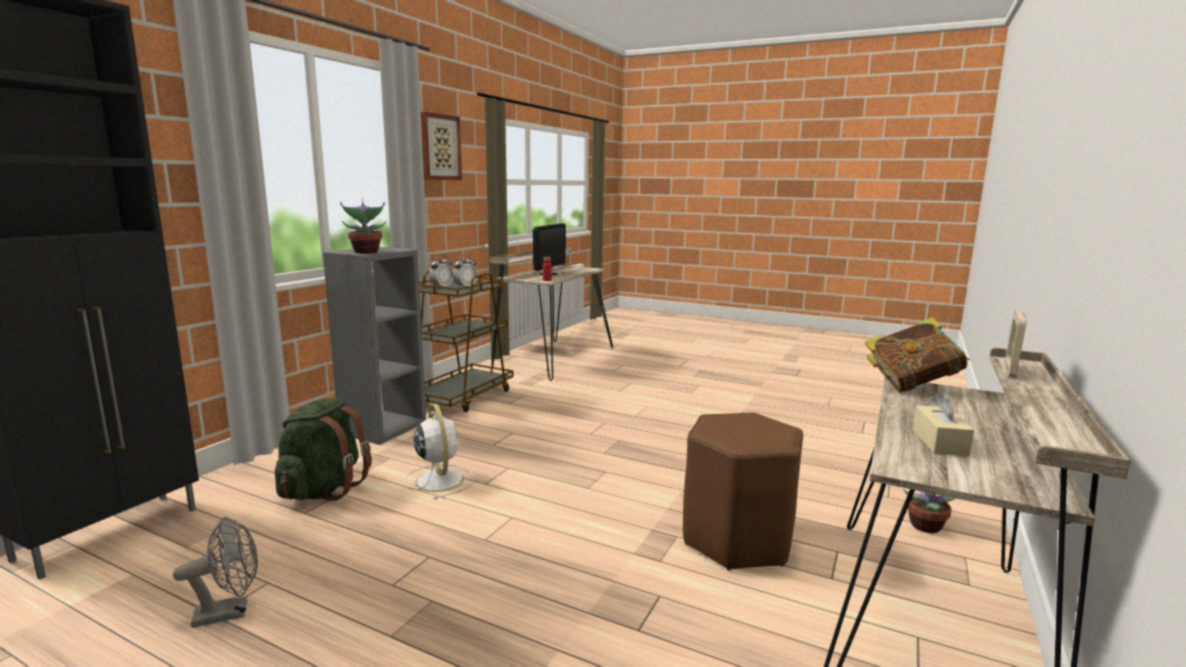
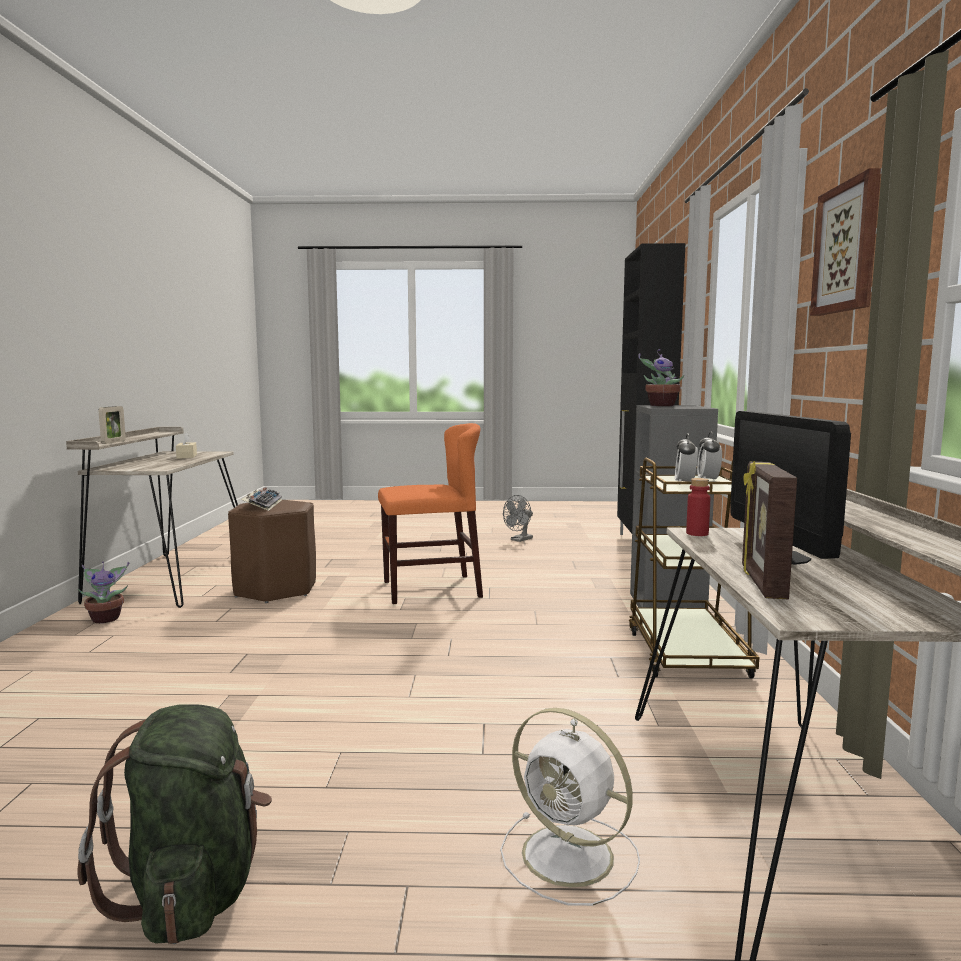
camera: 155 degrees right, 5 degrees down
green backpack [275,398,372,501] -> green backpack moved to [77,704,272,944]
white fan [402,404,474,499] -> white fan moved to [500,708,640,906]
book [865,317,970,392] -> none
none -> keyboard [240,487,282,511]
none -> orange chair [378,423,483,604]
none -> picture frame [742,461,797,599]

